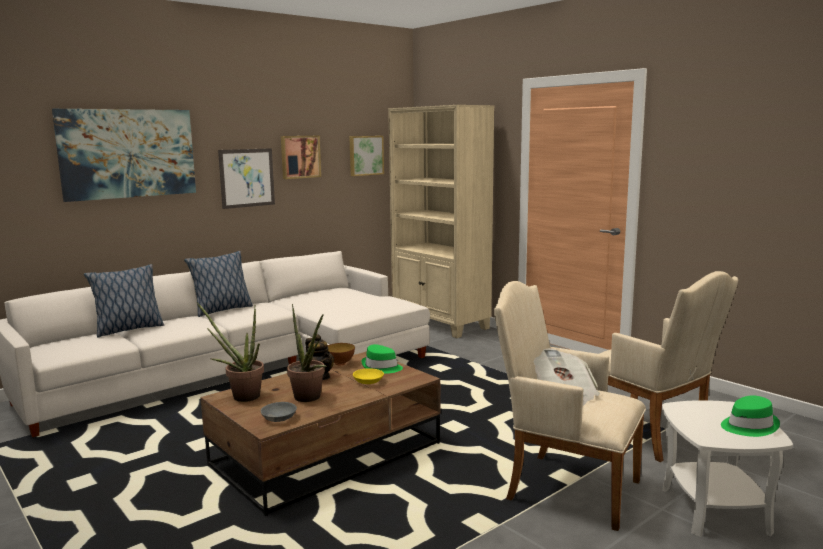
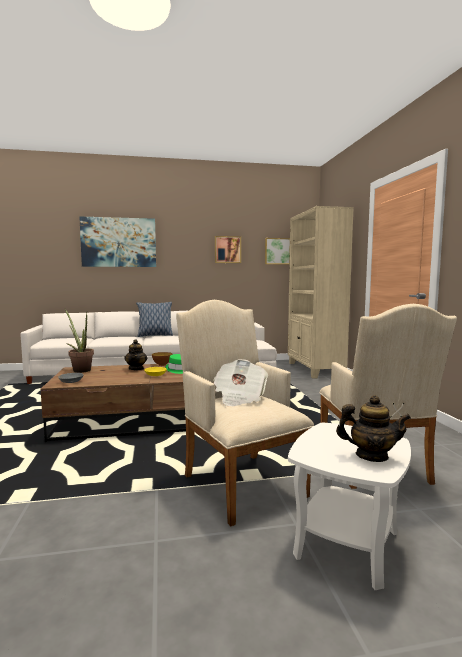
camera: 30 degrees right, 5 degrees down
pillow [84,264,164,338] -> none
picture [218,148,275,209] -> none
potted plant [287,304,327,402] -> none
green hat [721,396,780,437] -> teapot [336,395,411,462]

